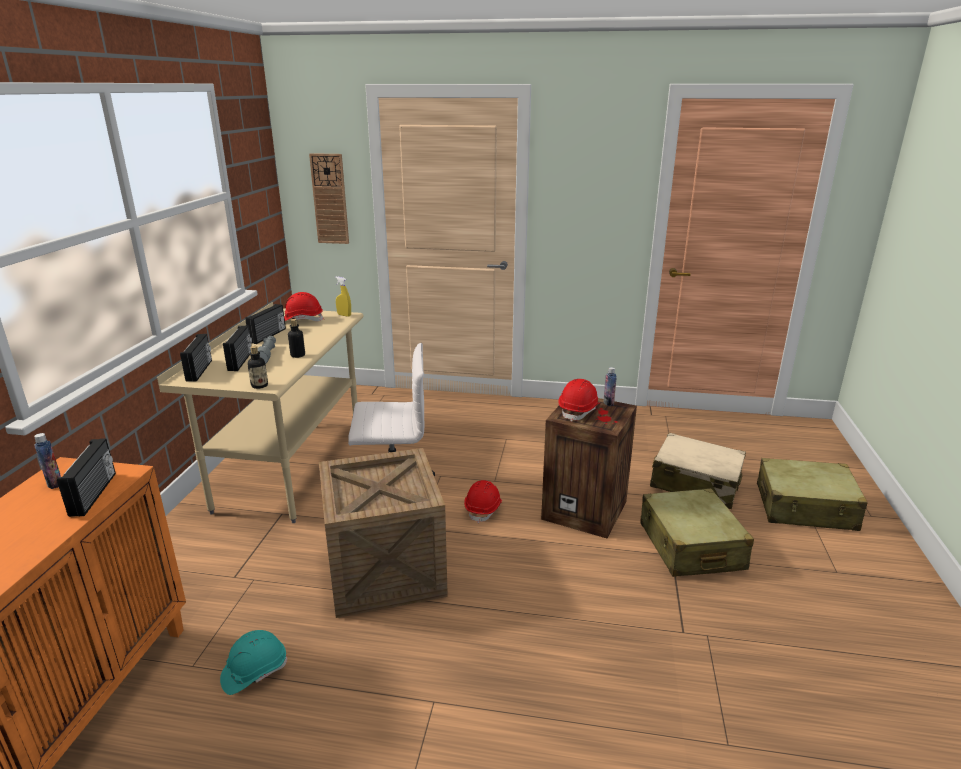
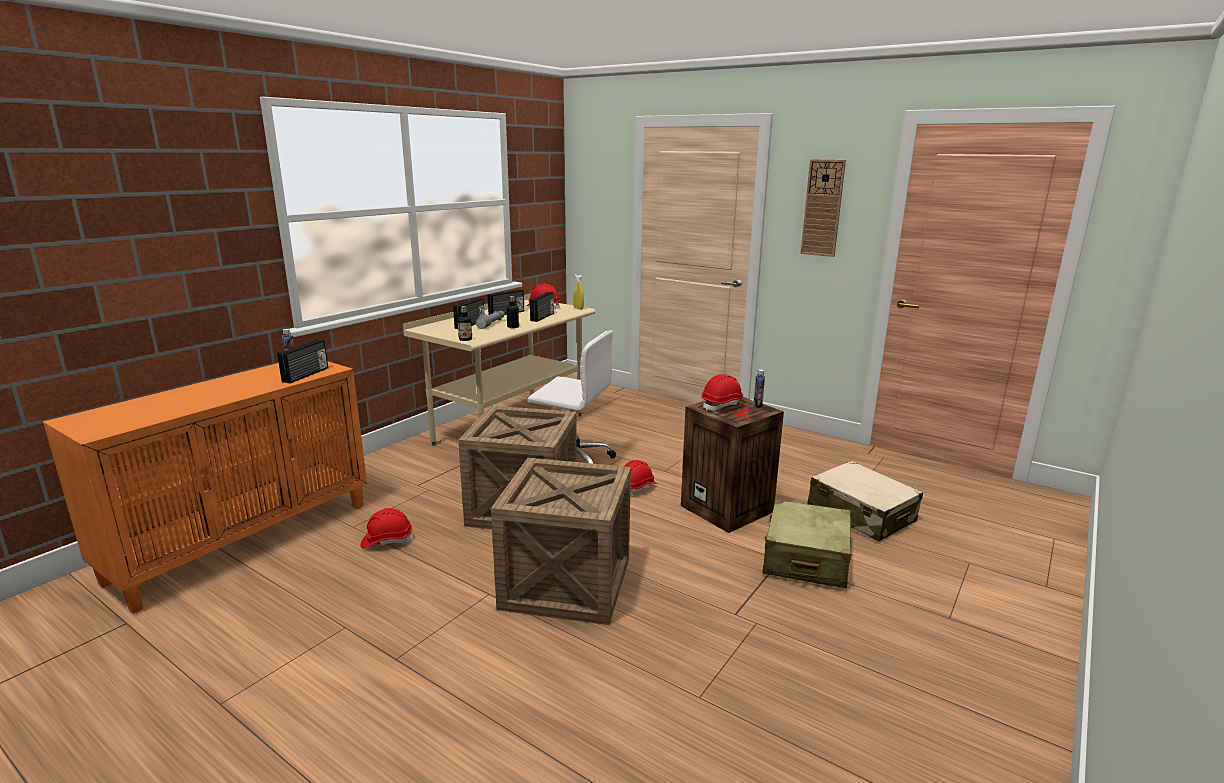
camera: 25 degrees right, 5 degrees down
radio [180,334,212,382] -> radio moved to [530,292,554,322]
turquoise hard hat [220,630,287,695] -> red hard hat [360,508,414,548]
wall clock [309,153,349,244] -> wall clock moved to [801,159,846,257]
beige suitcase [757,458,868,531] -> none
none -> crate [491,458,631,625]

